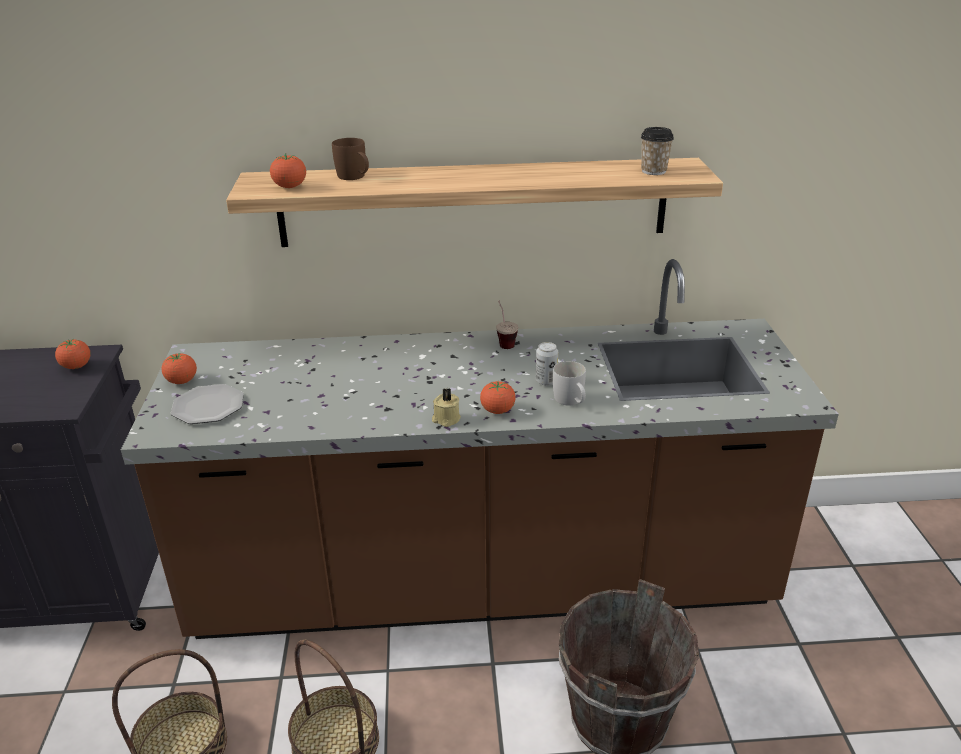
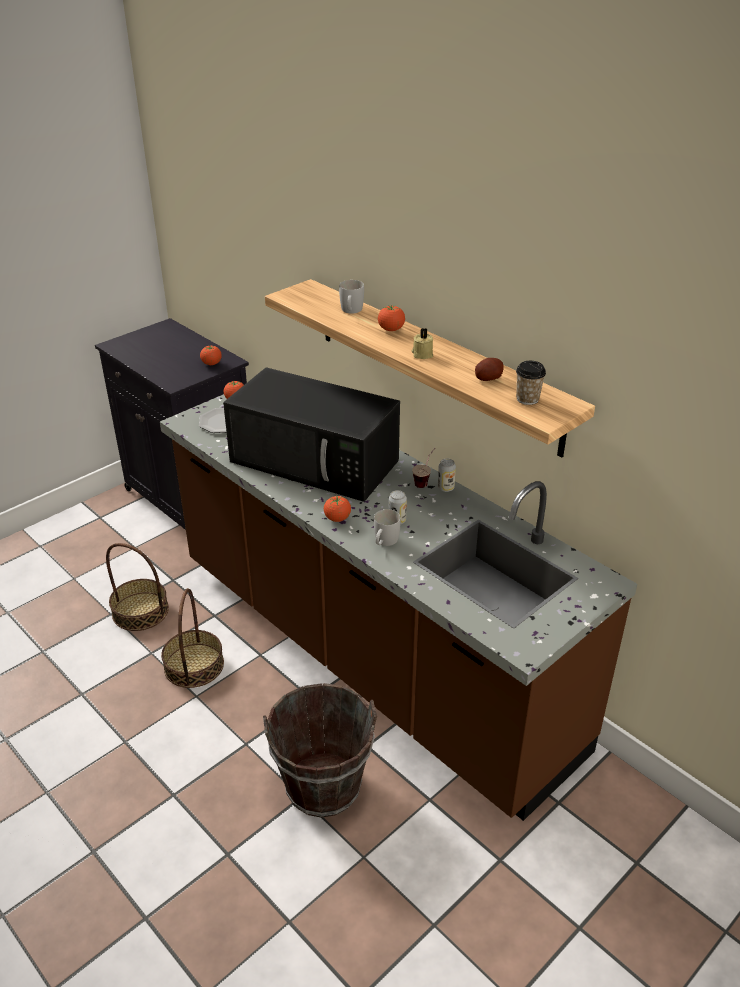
camera: 50 degrees right, 5 degrees up
tomato [270,153,306,188] -> tomato moved to [378,305,405,331]
brown mug [332,138,369,180] -> white mug [339,280,364,314]
beige candle [432,388,461,427] -> beige candle moved to [412,328,433,359]
none -> black microwave [223,367,400,502]
none -> can [438,458,456,492]
none -> potato [475,358,504,381]

